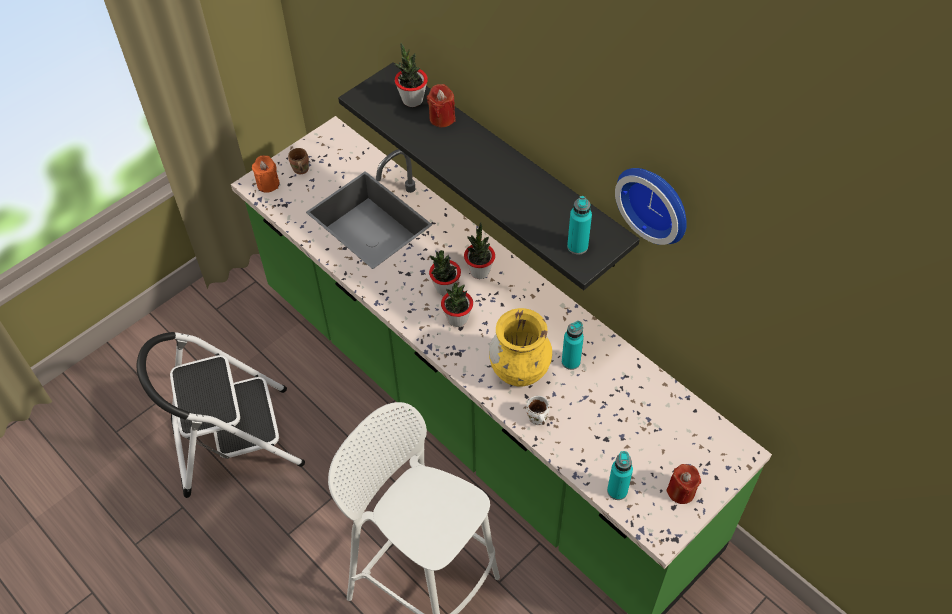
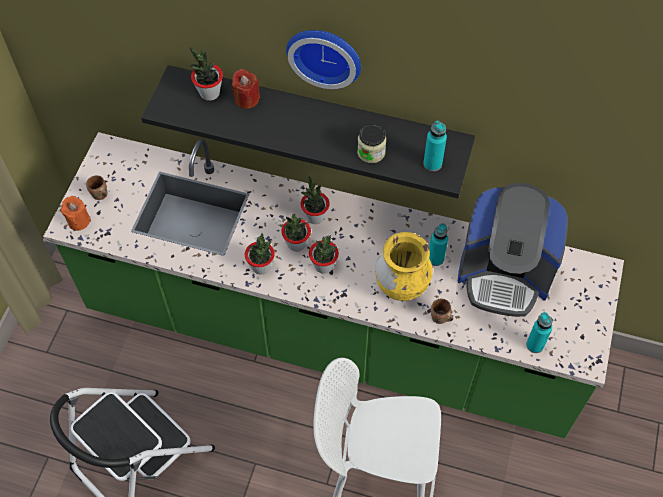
camera: 30 degrees left, 5 degrees up
white mug [526,396,550,425] -> brown mug [431,299,453,324]
wall clock [615,168,687,245] -> wall clock moved to [286,30,361,89]
red candle [666,464,701,504] -> none
none -> potted plant [245,233,275,274]
none -> jar [357,124,387,163]
none -> coffee machine [458,183,568,317]

